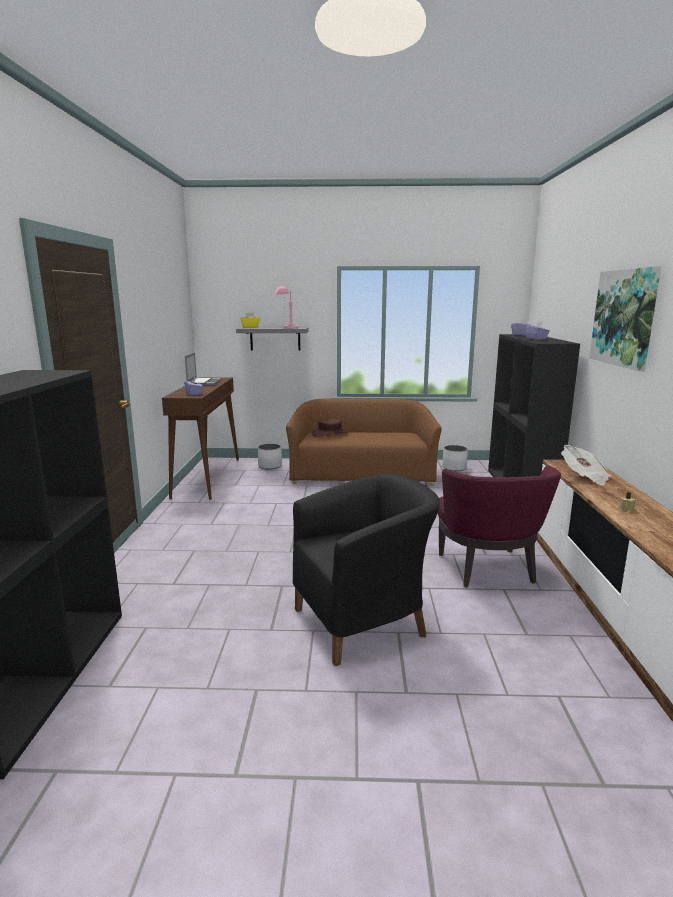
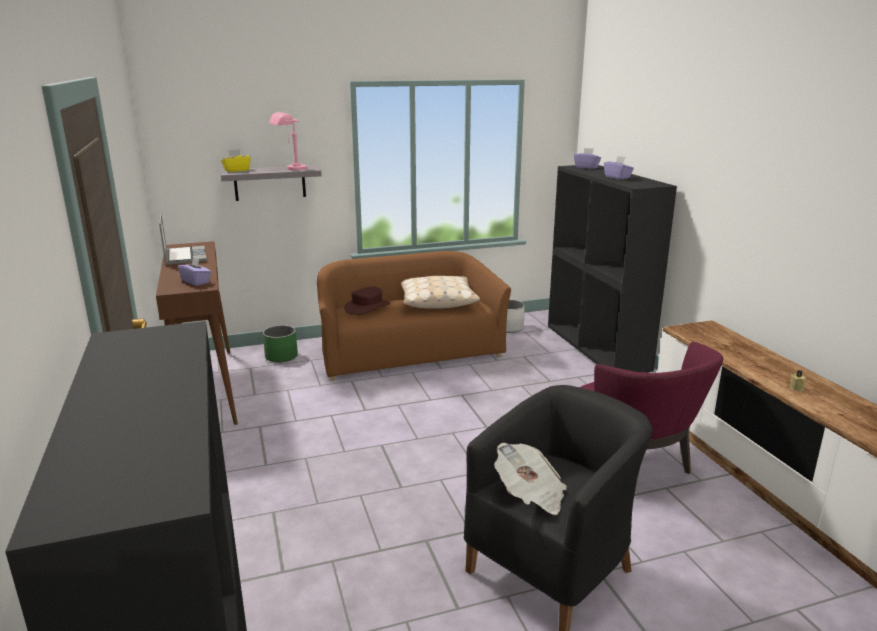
camera: 20 degrees left, 5 degrees up
white planter [258,444,282,470] -> green planter [263,325,298,363]
newspaper [561,445,611,486] -> newspaper moved to [494,443,567,515]
picture [589,266,661,371] -> none
none -> beige pillow [401,276,480,309]

